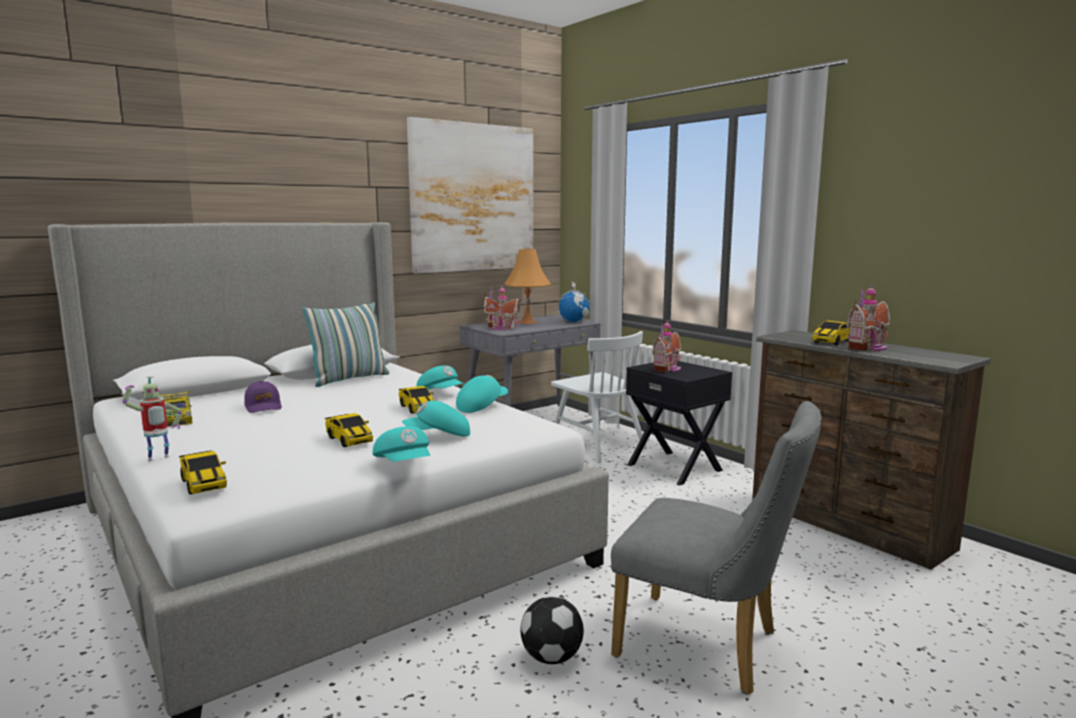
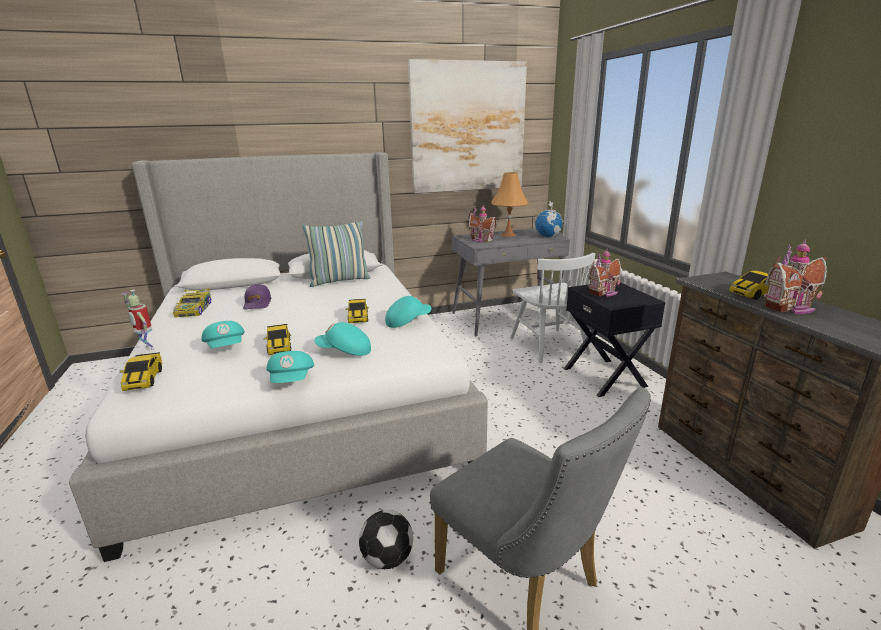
camera: 20 degrees right, 10 degrees up
toy robot [122,376,182,461] -> toy robot turned 60 degrees clockwise [120,290,154,350]
turquoise cap [416,365,464,390] -> turquoise cap moved to [202,321,245,348]

